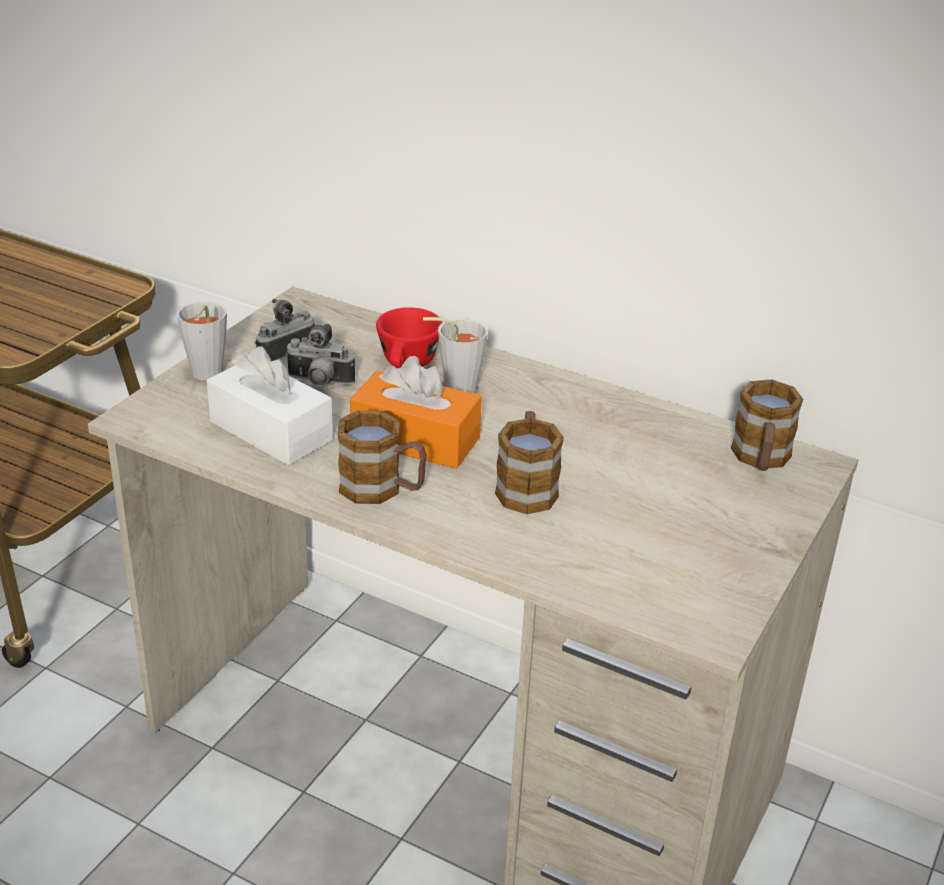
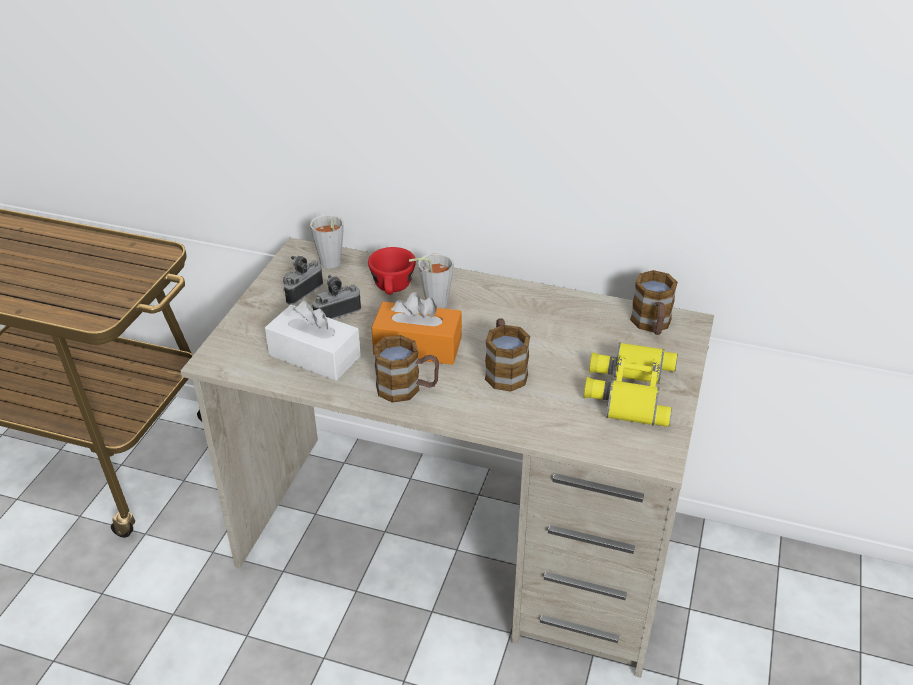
camera: 10 degrees left, 5 degrees up
grey cup [176,301,227,380] -> grey cup moved to [310,214,344,268]
camera [285,324,355,386] -> camera turned 150 degrees clockwise [312,275,361,319]
none -> yellow binoculars [584,342,678,427]

